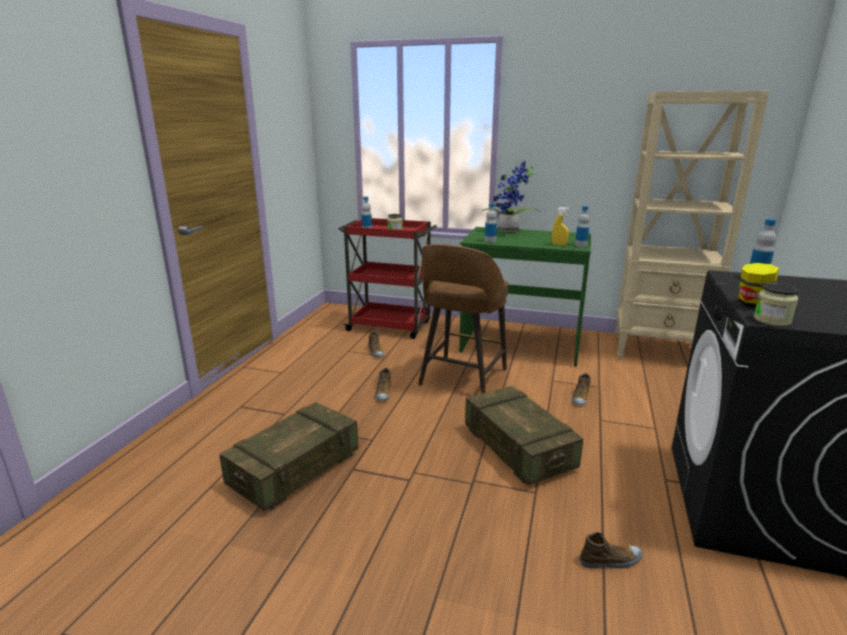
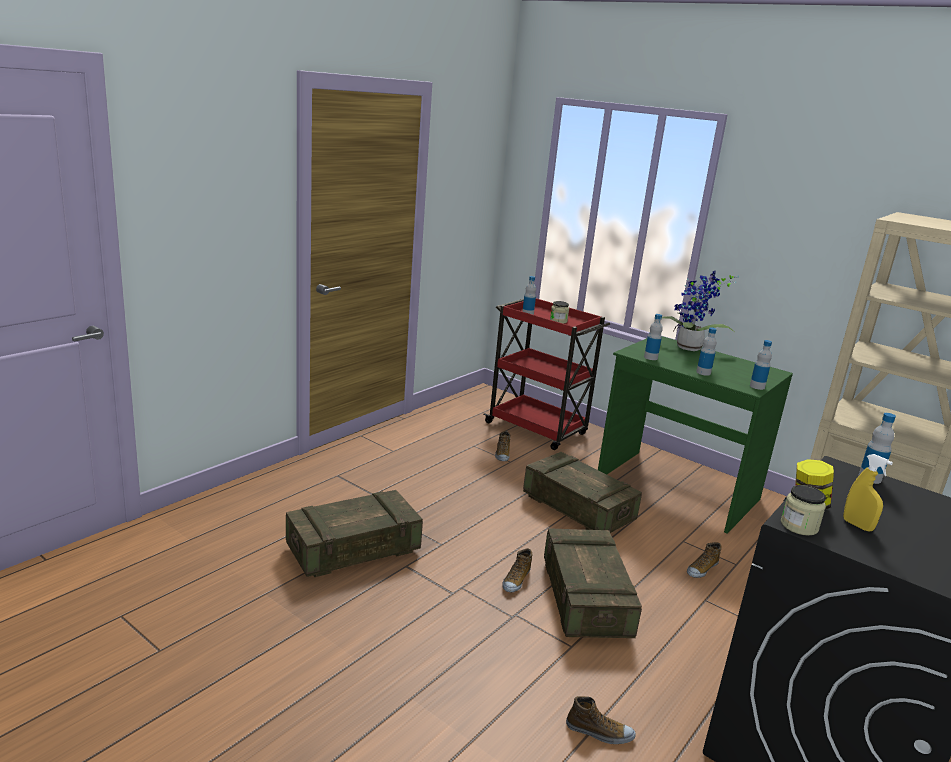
camera: 20 degrees right, 0 degrees up
shoe [375,368,391,401] -> shoe moved to [502,548,532,592]
brown stool [418,244,508,394] -> crate [523,452,642,533]
yellow spray bottle [552,207,569,246] -> yellow spray bottle moved to [843,454,893,532]
none -> bottle [696,327,717,376]

